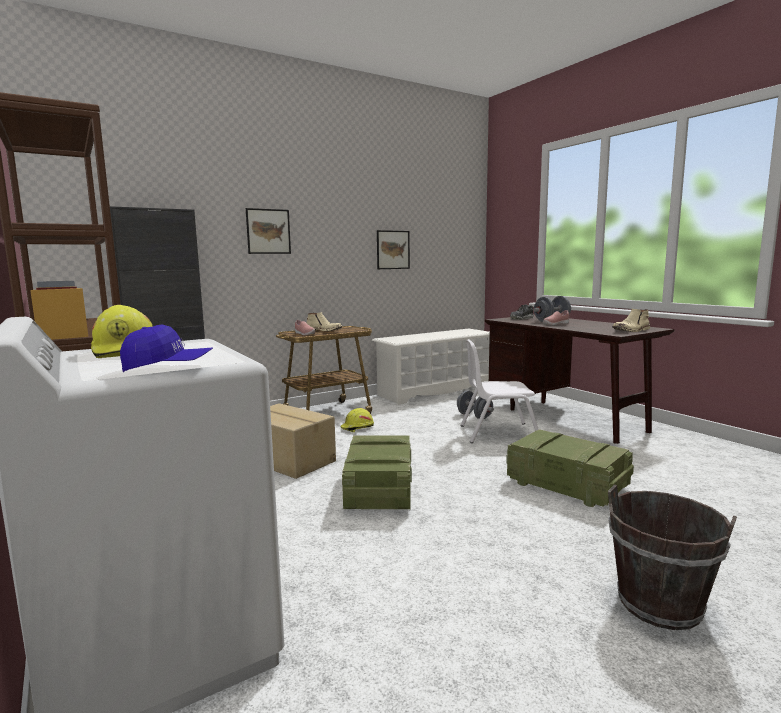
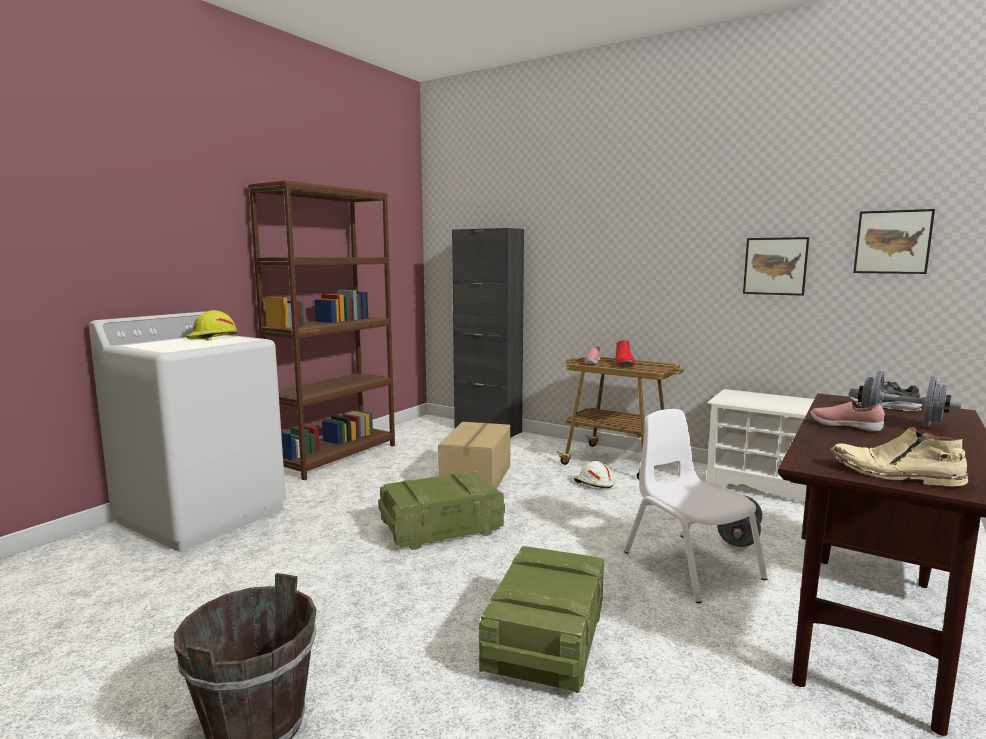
camera: 65 degrees right, 0 degrees up
blue cap [120,324,213,372] -> none
picture [246,208,291,254] -> picture moved to [853,209,935,274]
beige boot [307,312,342,331] -> red boot [616,340,636,365]
yellow hard hat [340,408,374,432] -> white hard hat [574,461,614,488]

